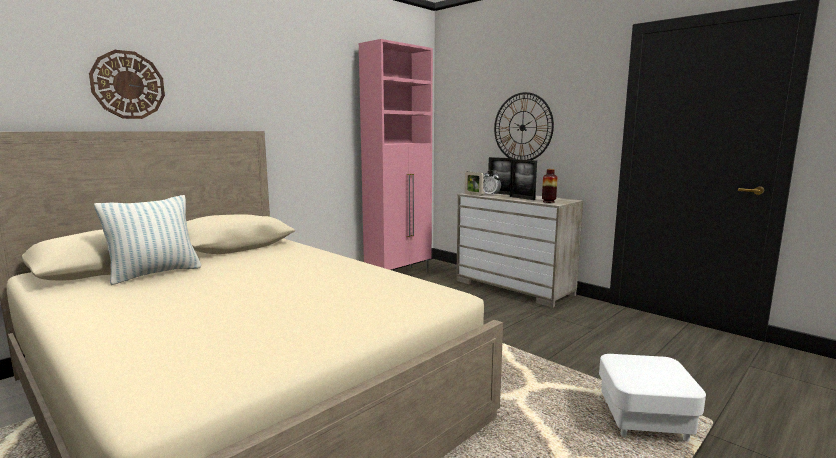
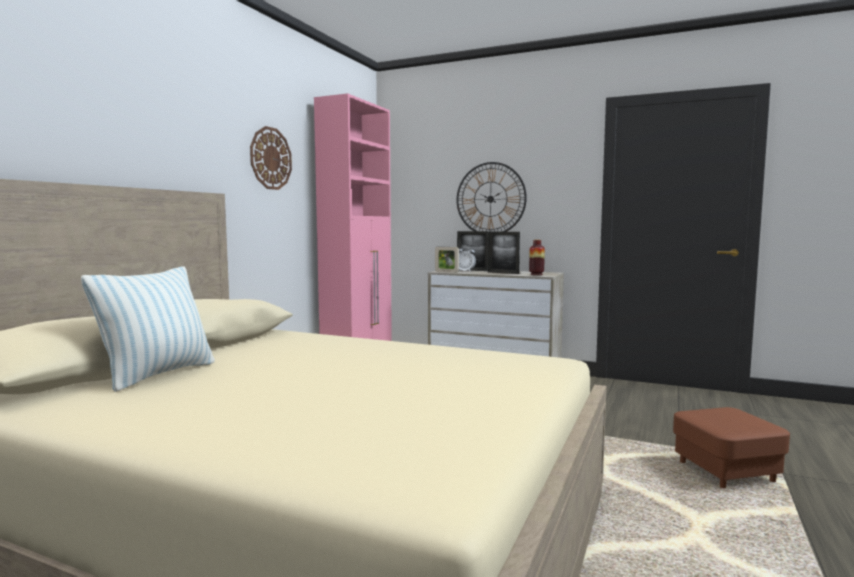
camera: 20 degrees left, 5 degrees down
wall clock [89,50,165,119] -> wall clock moved to [250,126,292,190]
white ottoman [599,354,706,442] -> brown ottoman [673,407,790,488]

